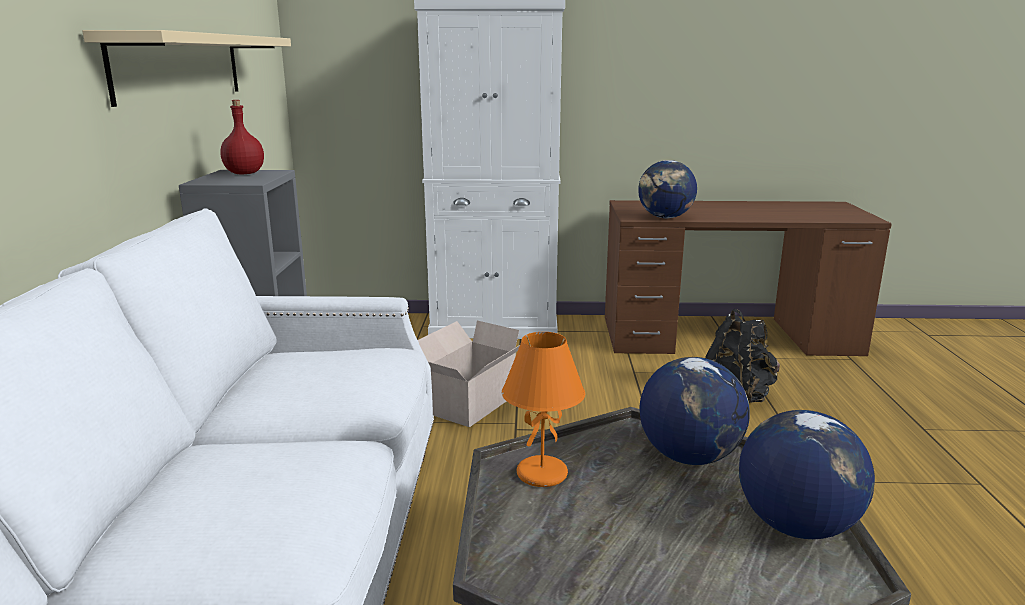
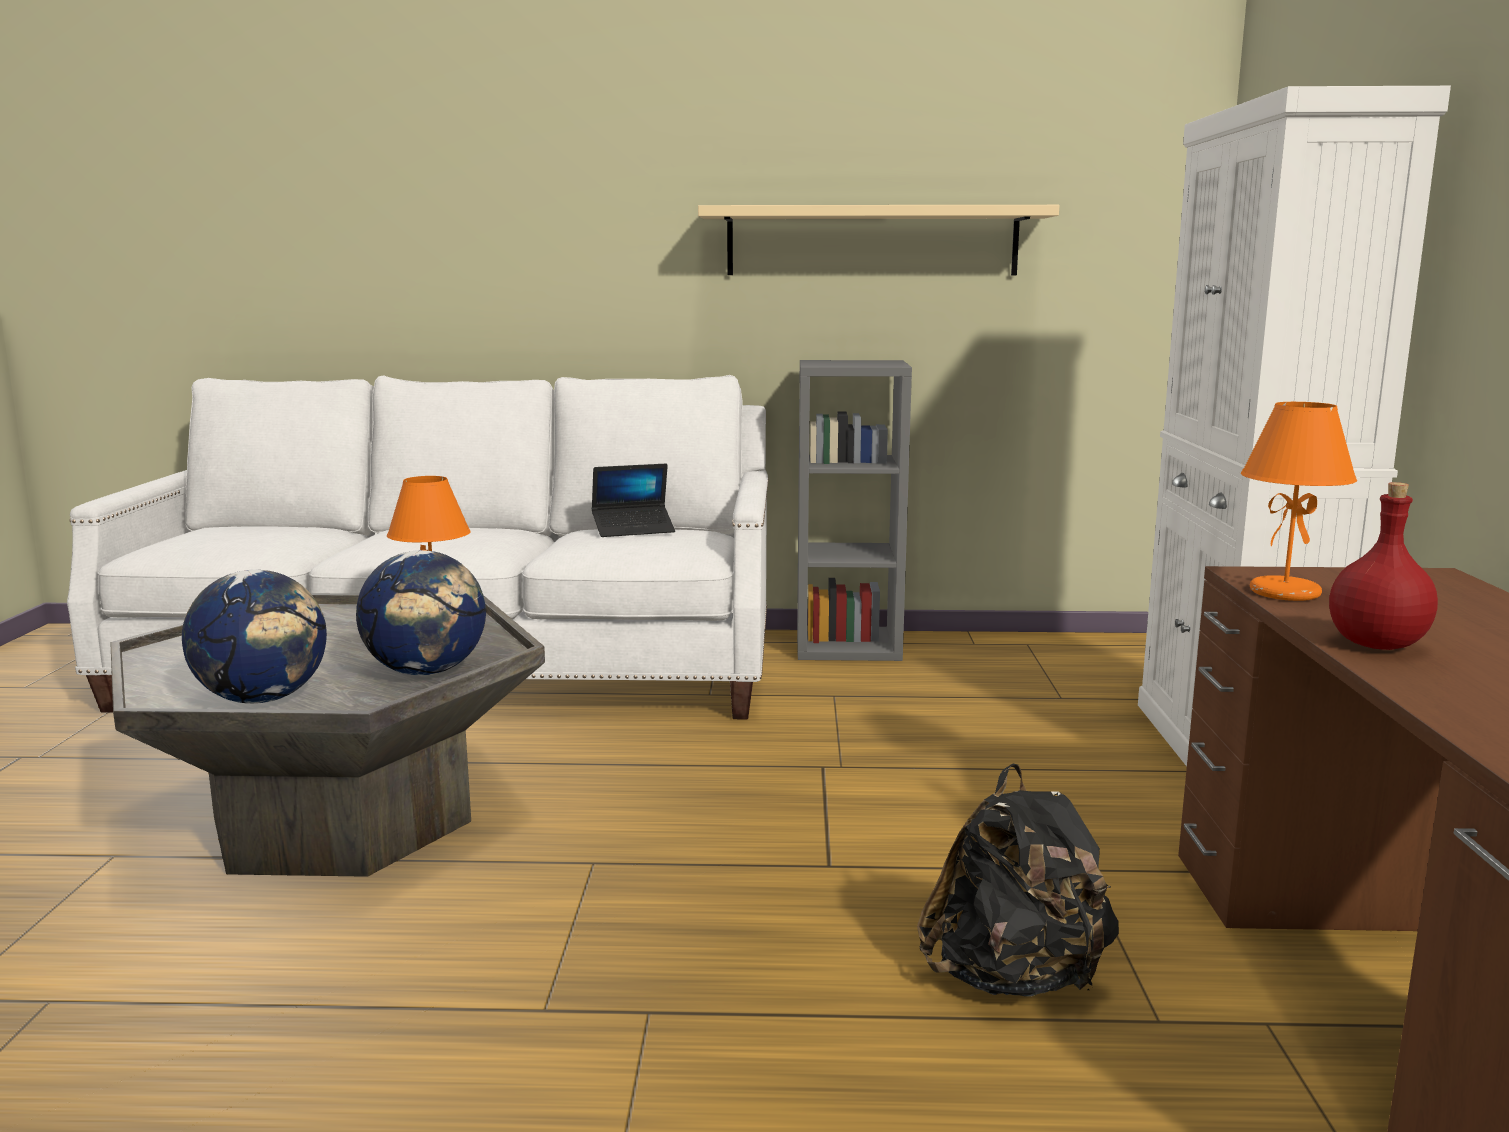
camera: 90 degrees right, 5 degrees down
red bottle [220,100,264,174] -> red bottle moved to [1329,482,1438,650]
cardboard box [418,320,520,427] -> none
globe [638,160,697,218] -> orange table lamp [1241,402,1357,601]
none -> laptop [592,464,675,537]

